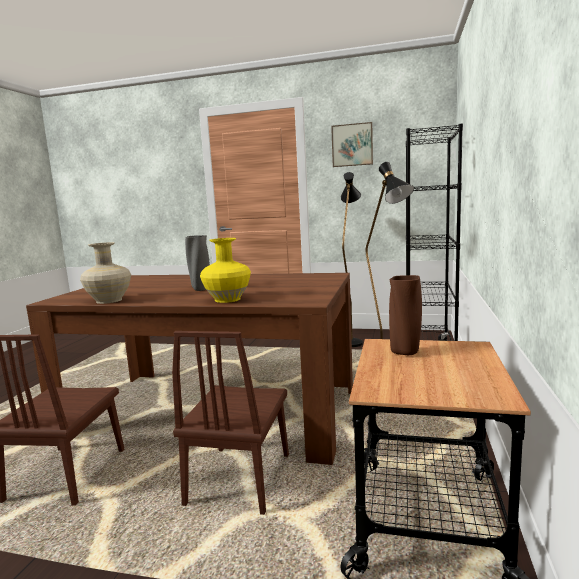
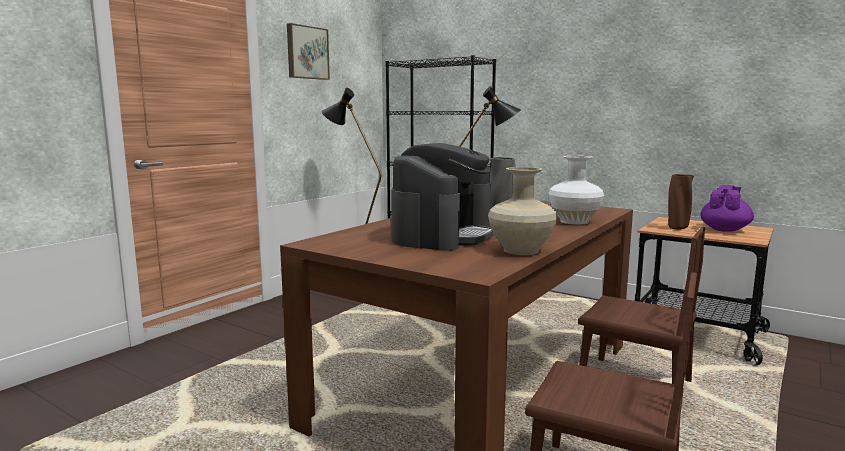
camera: 70 degrees left, 0 degrees up
yellow vase [200,238,251,303] -> white vase [548,156,604,225]
none -> coffee machine [391,143,494,251]
none -> purple teapot [700,185,754,232]

